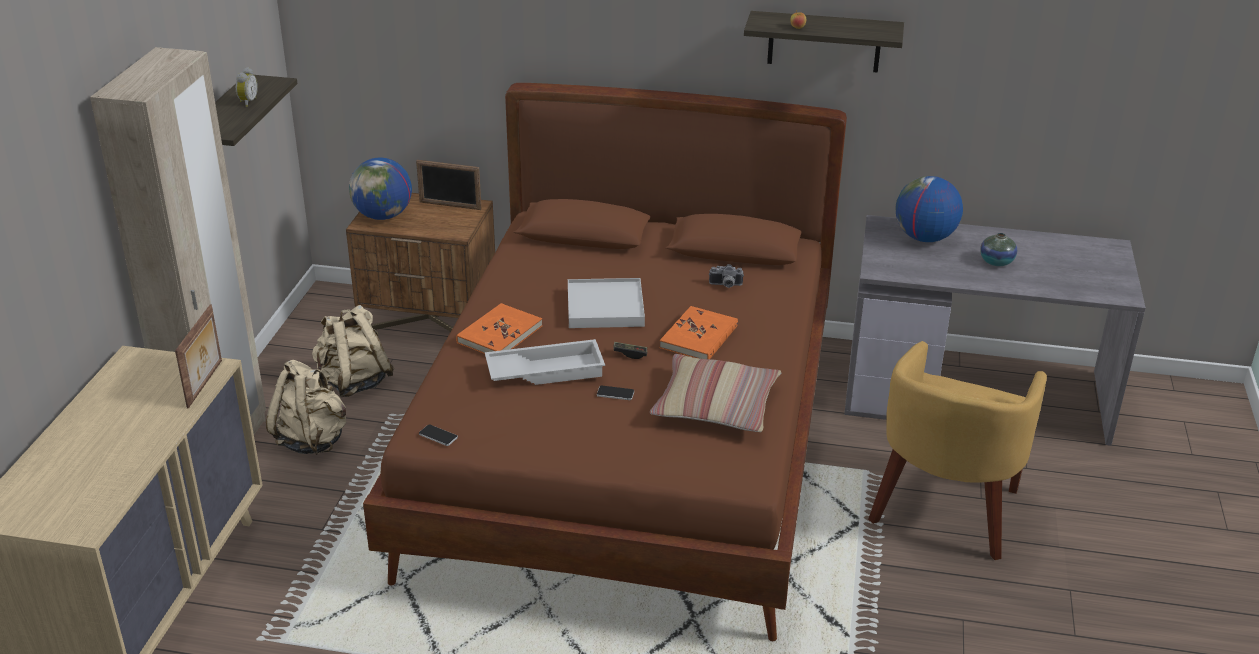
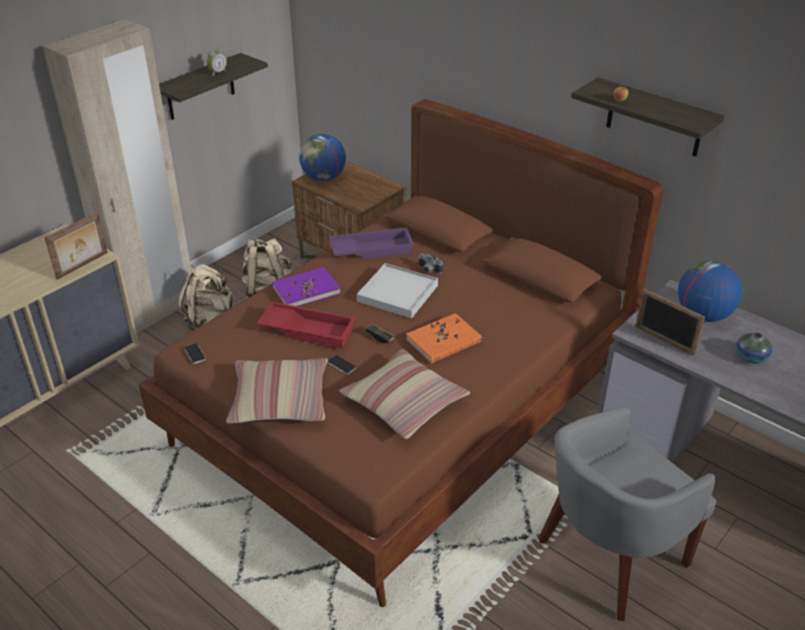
camera: 30 degrees right, 5 degrees up
picture frame [416,160,482,210] -> picture frame moved to [635,288,705,356]
orange book [456,303,542,354] -> purple book [272,267,341,306]
white tray [485,339,605,385] -> red tray [257,302,356,348]
camera [709,264,744,288] -> camera moved to [418,253,443,274]
yellow armchair [868,341,1047,560] -> grey armchair [539,407,716,621]
none -> pillow [226,358,328,423]
none -> purple tray [329,227,414,259]

